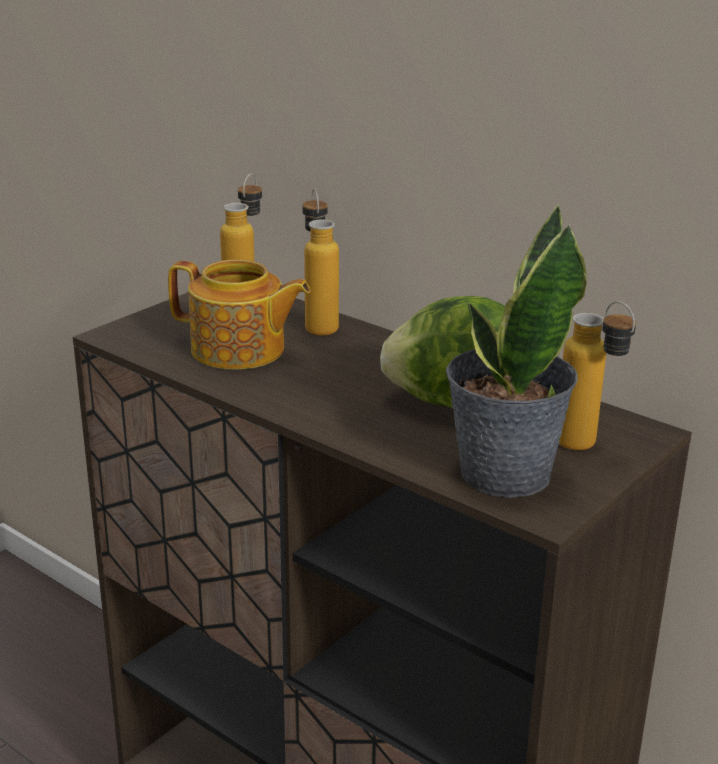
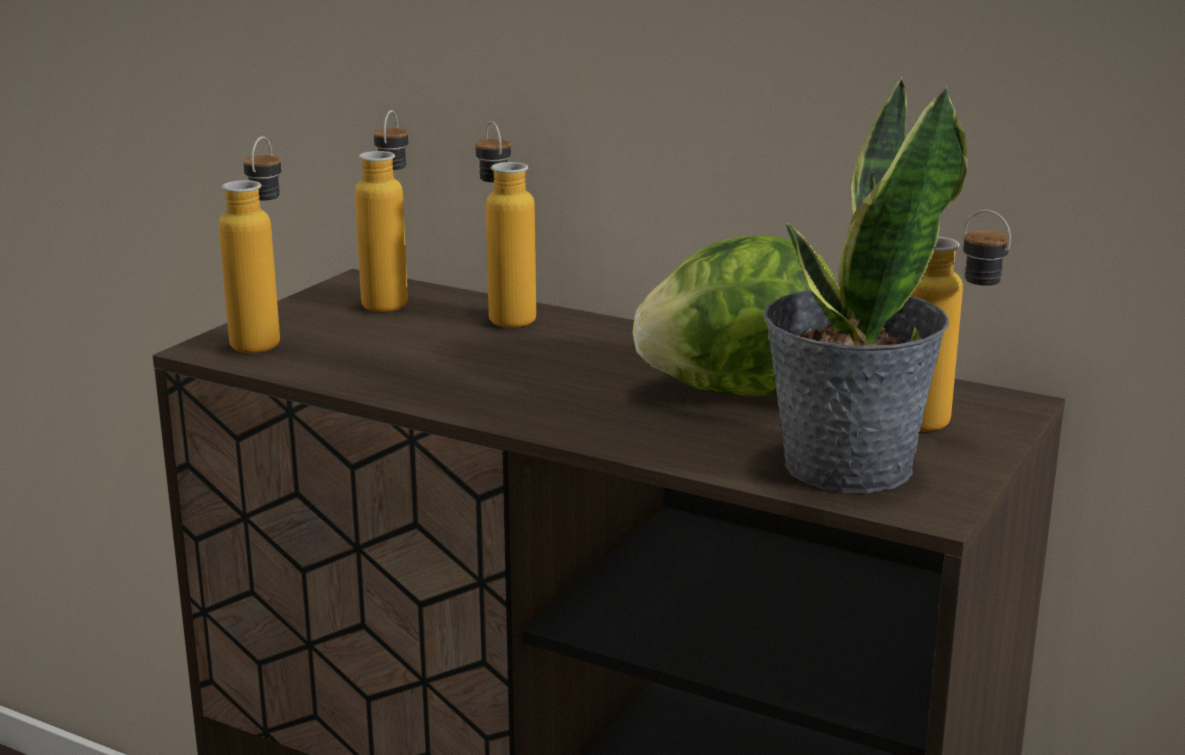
camera: 10 degrees left, 5 degrees down
teapot [168,260,310,370] -> none
none -> bottle [219,136,282,353]

